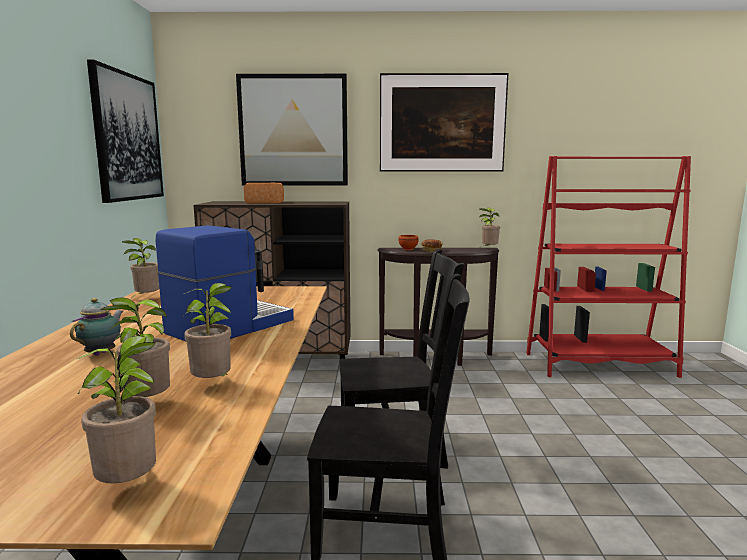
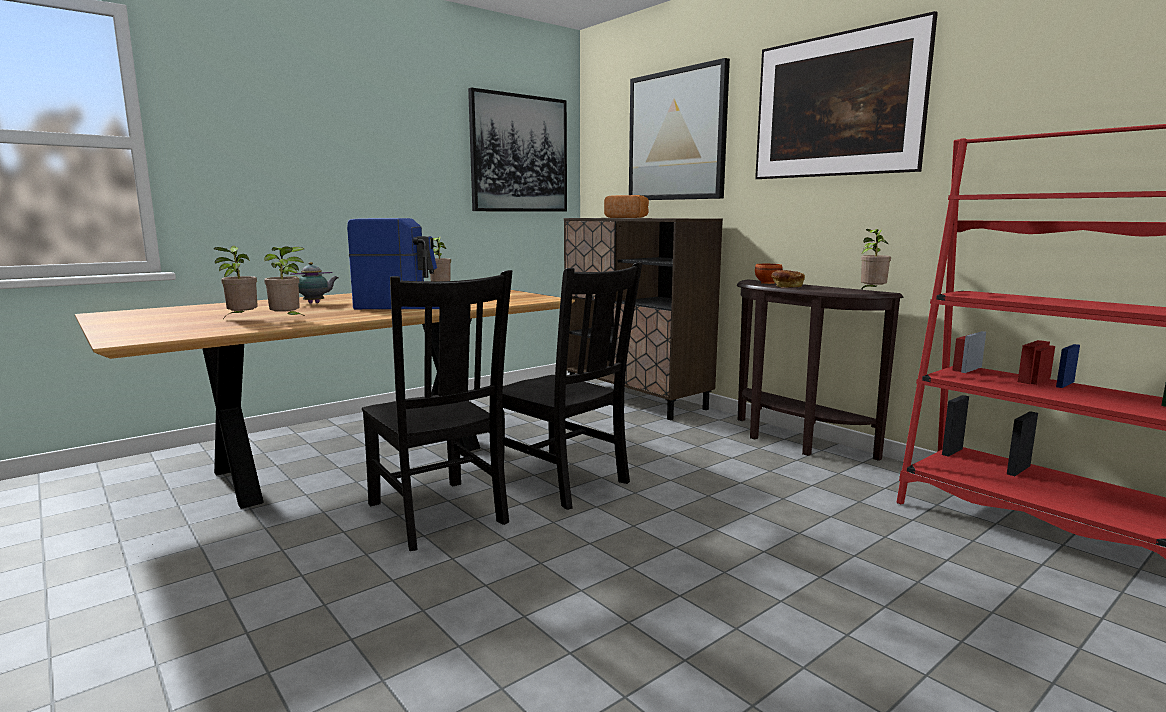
camera: 50 degrees right, 0 degrees up
potted plant [77,336,156,484] -> none

